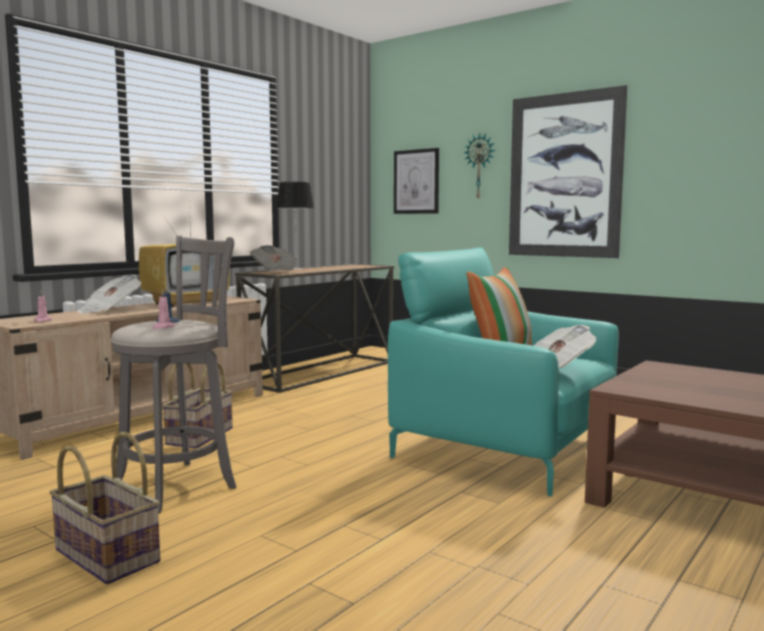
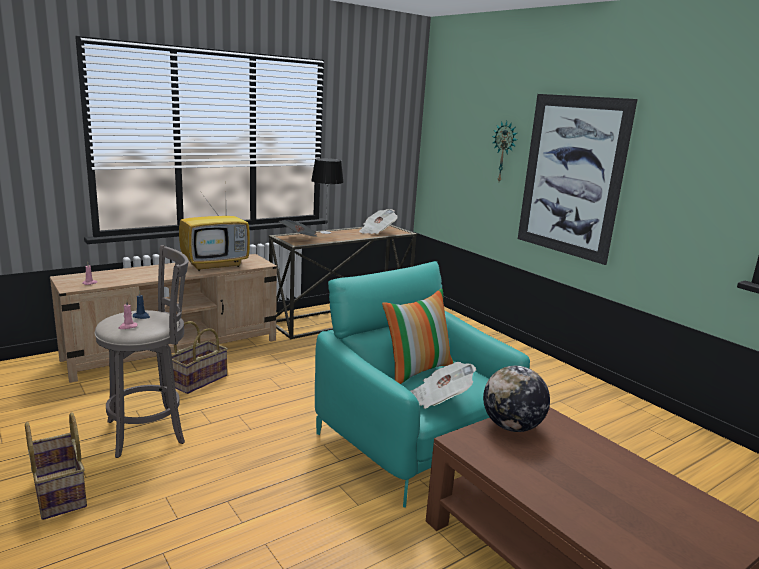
camera: 15 degrees right, 10 degrees up
newspaper [77,274,141,314] -> newspaper moved to [359,209,398,234]
picture [394,148,439,214] -> none
none -> globe [483,366,550,432]

